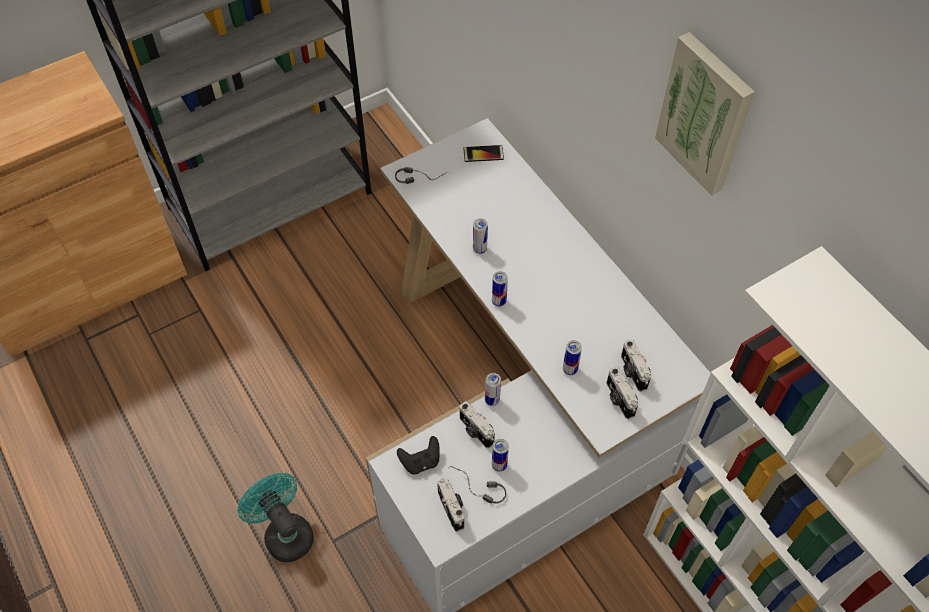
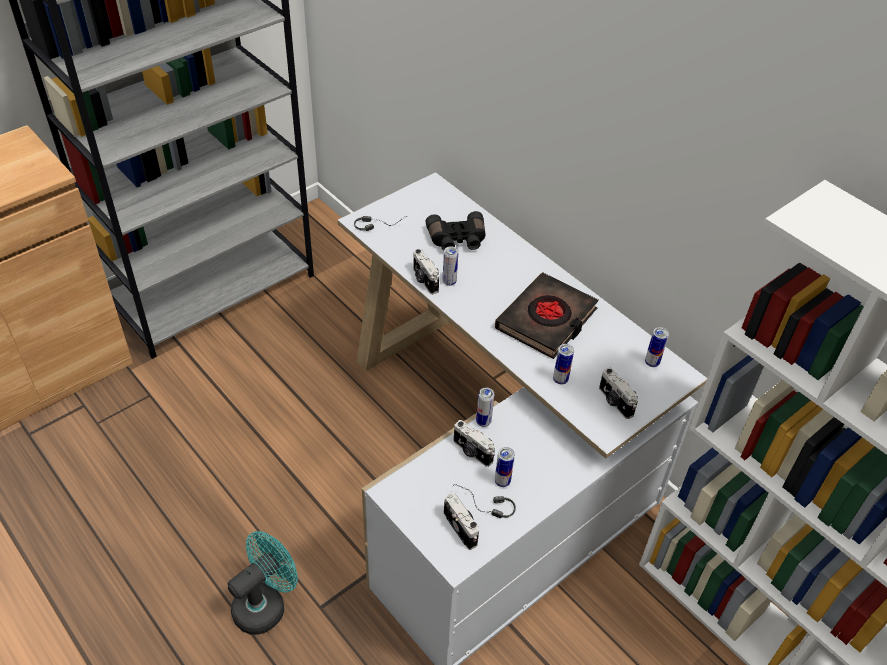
camera: 10 degrees left, 10 degrees down
turquoise fan [238,473,314,562] -> turquoise fan turned 90 degrees clockwise [228,531,298,635]
black game controller [397,436,440,474] -> none
phone [463,145,504,162] -> none
can [492,271,508,307] -> can moved to [645,327,669,367]
camera [621,340,651,392] -> camera moved to [413,249,439,294]
picture [655,32,755,196] -> none
none -> black binoculars [426,211,486,251]
none -> black book [495,272,598,359]

